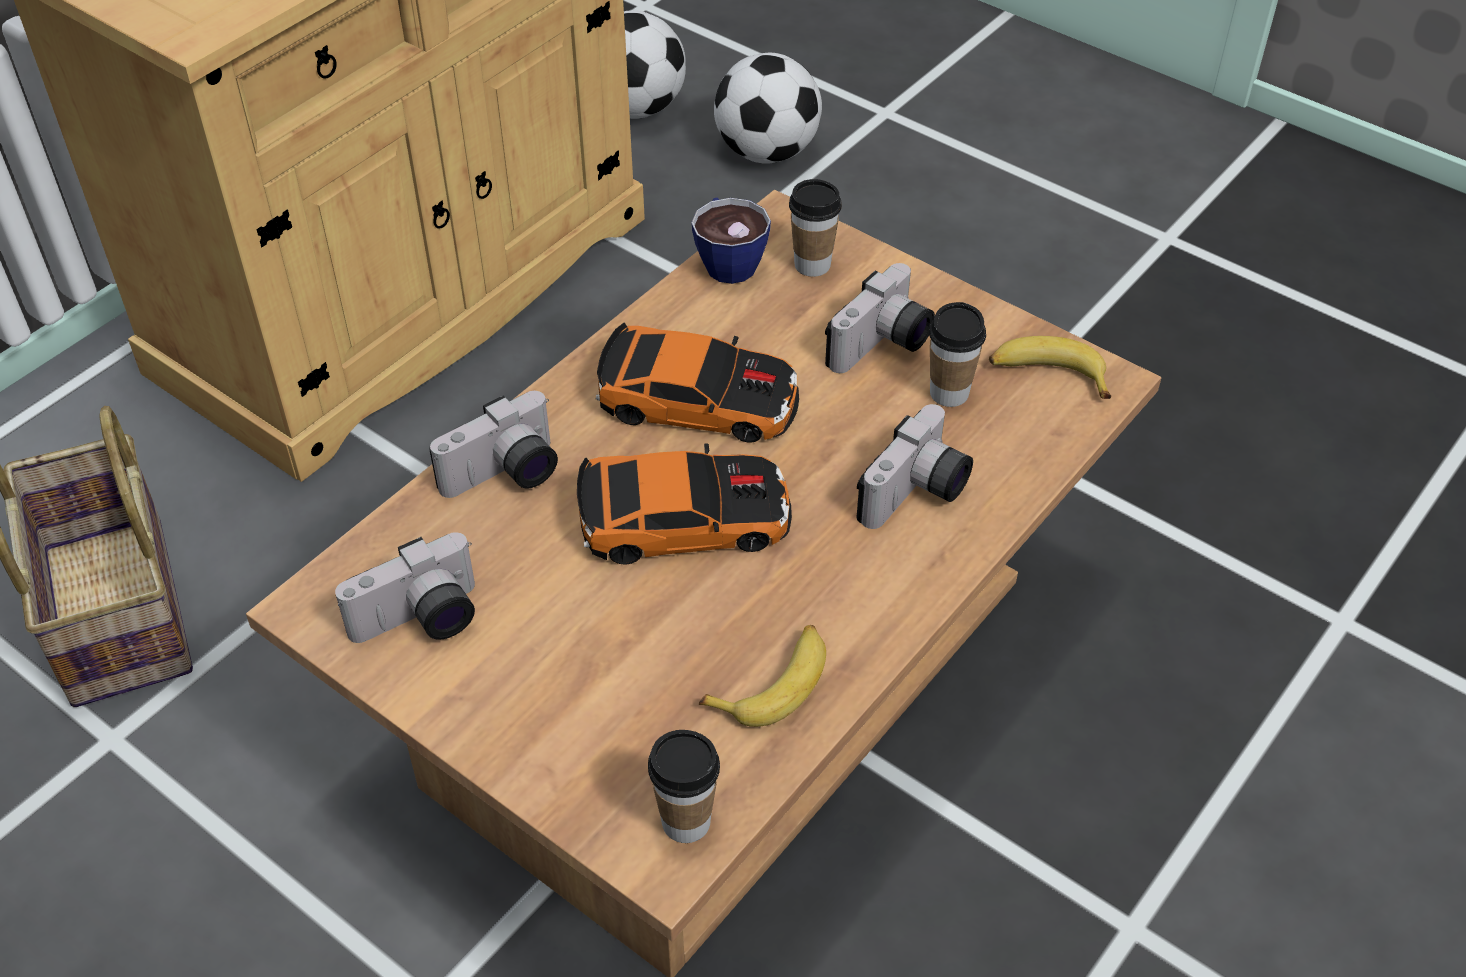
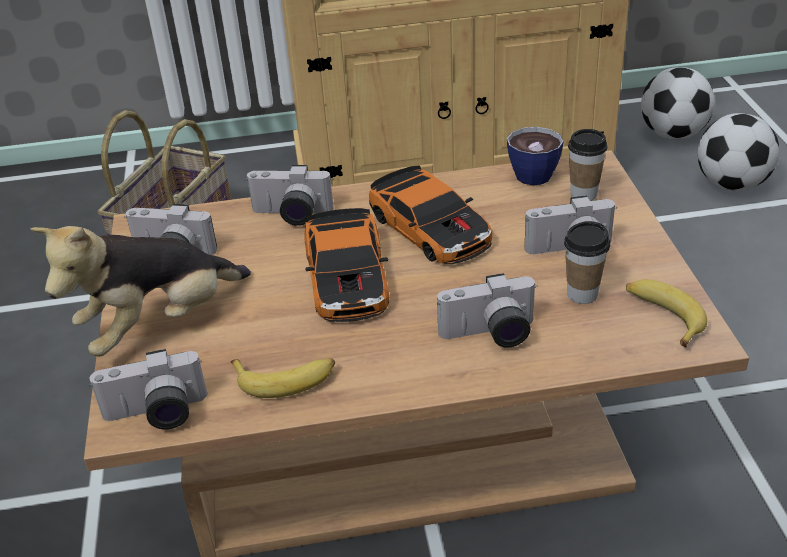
camera: 45 degrees right, 10 degrees down
toy car [577,444,792,564] -> toy car turned 45 degrees clockwise [304,208,389,322]
cup [648,730,720,843] -> camera [89,349,207,429]
none -> plush toy [31,226,251,357]

